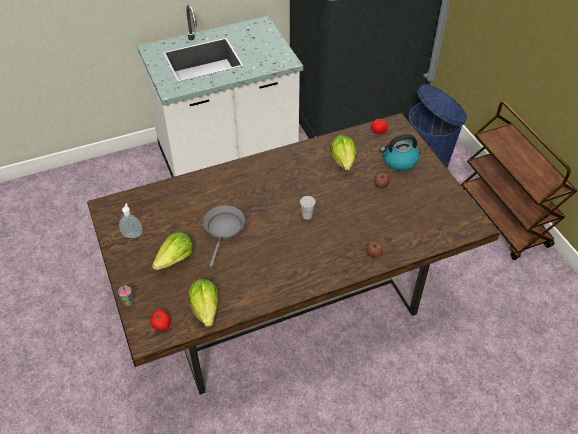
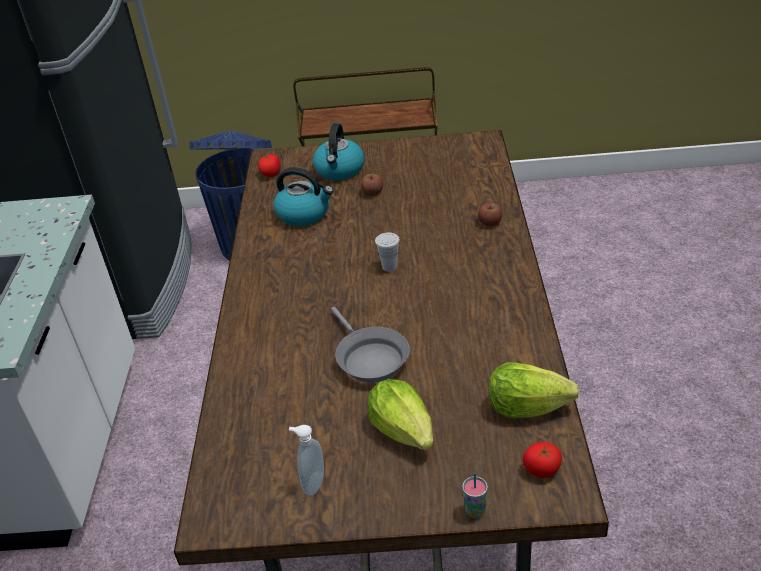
camera: 65 degrees left, 10 degrees down
grey frying pan [203,206,245,268] -> grey frying pan turned 150 degrees counterclockwise [331,307,410,383]
lettuce [330,135,356,170] -> kettle [274,167,333,226]

